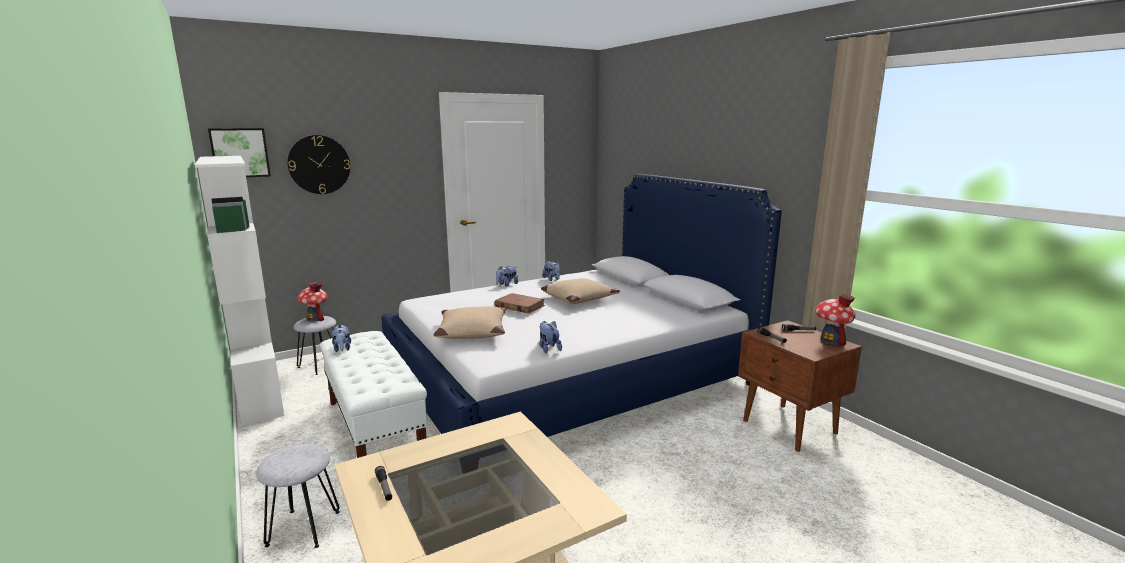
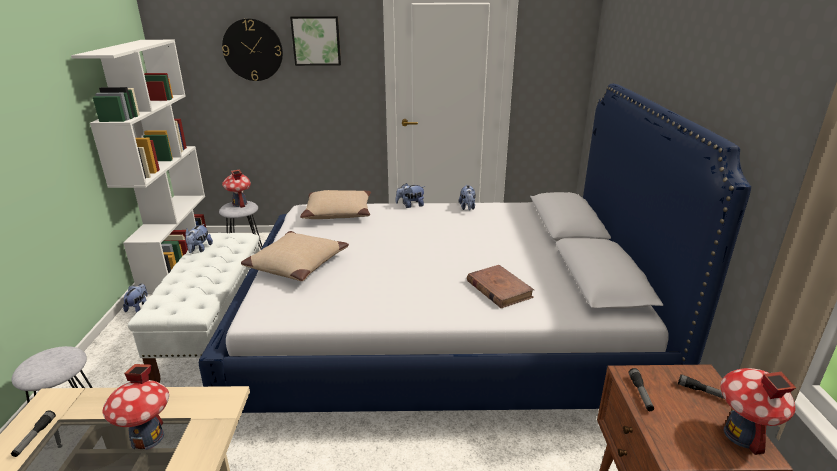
camera: 30 degrees right, 10 degrees up
picture [208,128,271,178] -> picture moved to [290,16,341,66]
brown book [494,293,545,314] -> brown book moved to [467,265,534,308]
plush toy [539,321,562,353] -> plush toy moved to [123,283,148,313]
beige pillow [541,278,620,304] -> beige pillow moved to [300,190,371,219]
none -> toy house [102,364,169,450]

